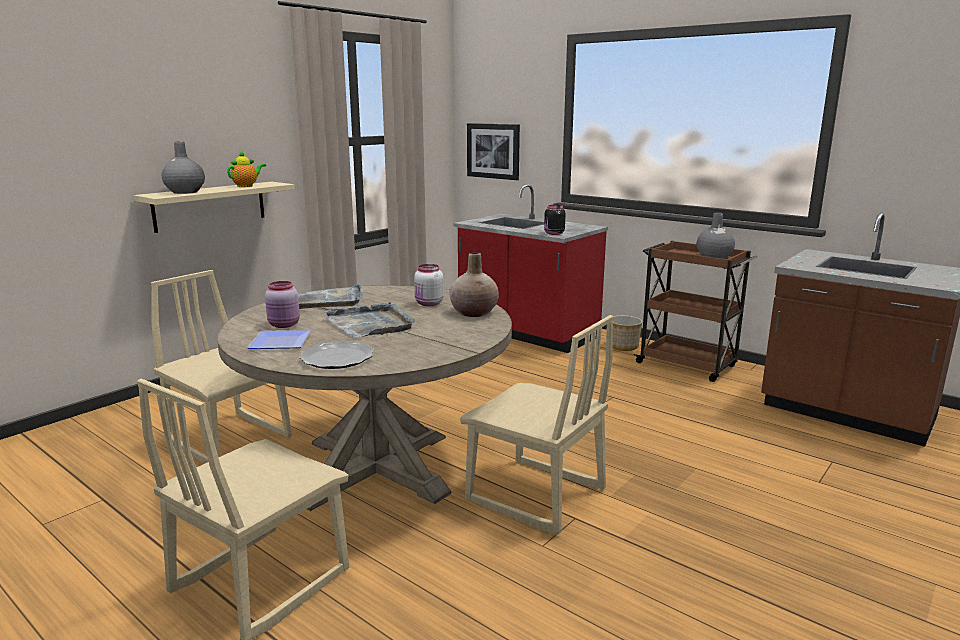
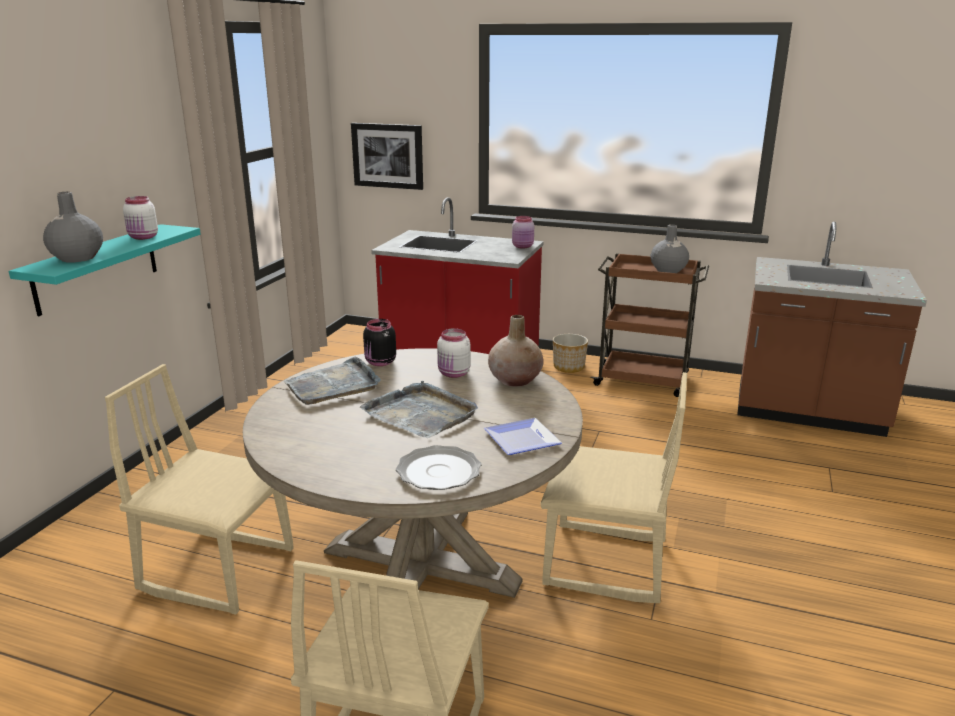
camera: 20 degrees left, 5 degrees up
beige shelf [134,182,294,233] -> turquoise shelf [9,224,201,316]
teapot [227,151,266,187] -> white jar [123,196,158,240]
plate [247,330,311,349] -> plate moved to [484,418,562,455]
pink jar [265,281,300,328] -> pink jar moved to [512,216,534,248]
black jar [544,205,566,235] -> black jar moved to [363,319,396,366]

